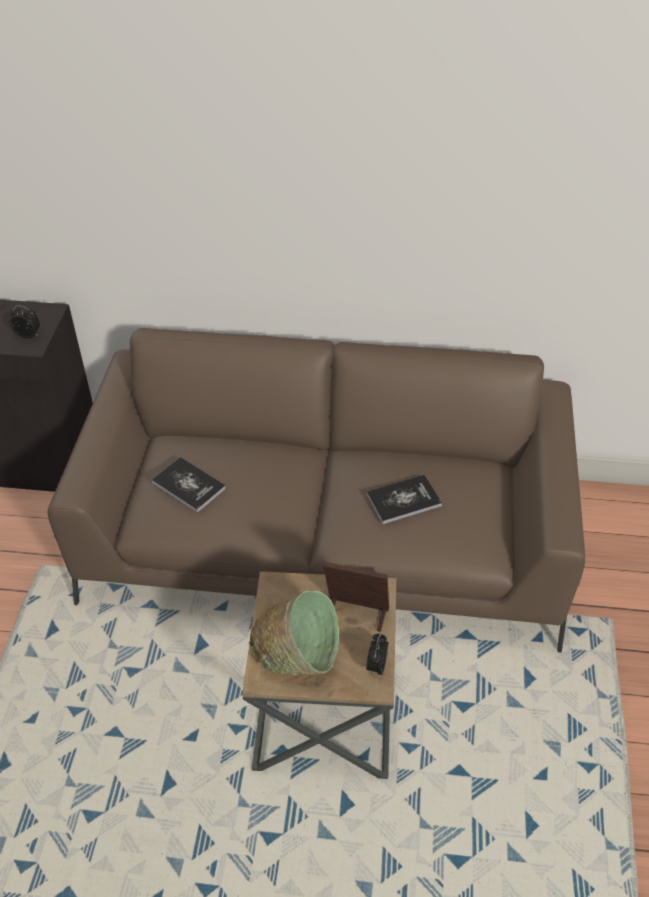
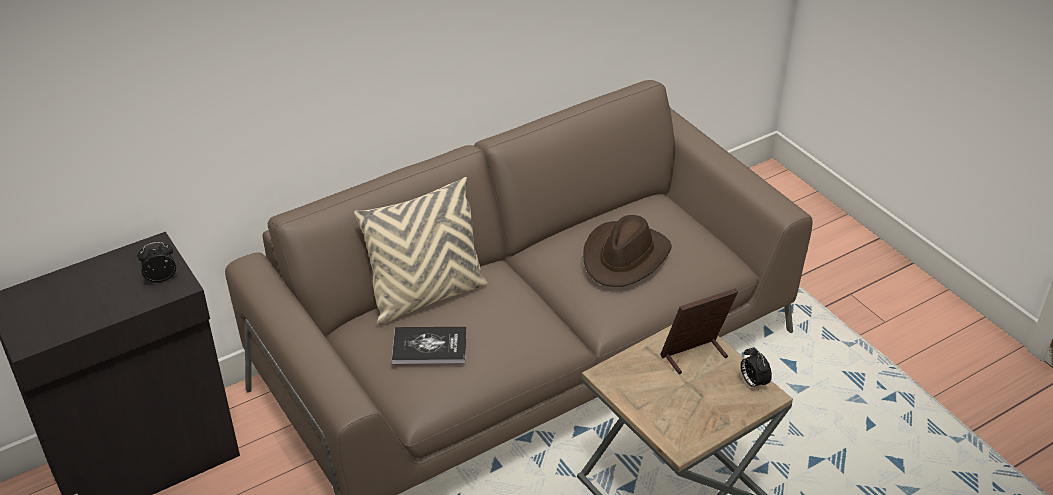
camera: 40 degrees left, 5 degrees down
green bowl [249,590,339,675] -> none
book [366,475,442,524] -> brown hat [583,215,672,287]
none -> beige pillow [354,177,487,325]

